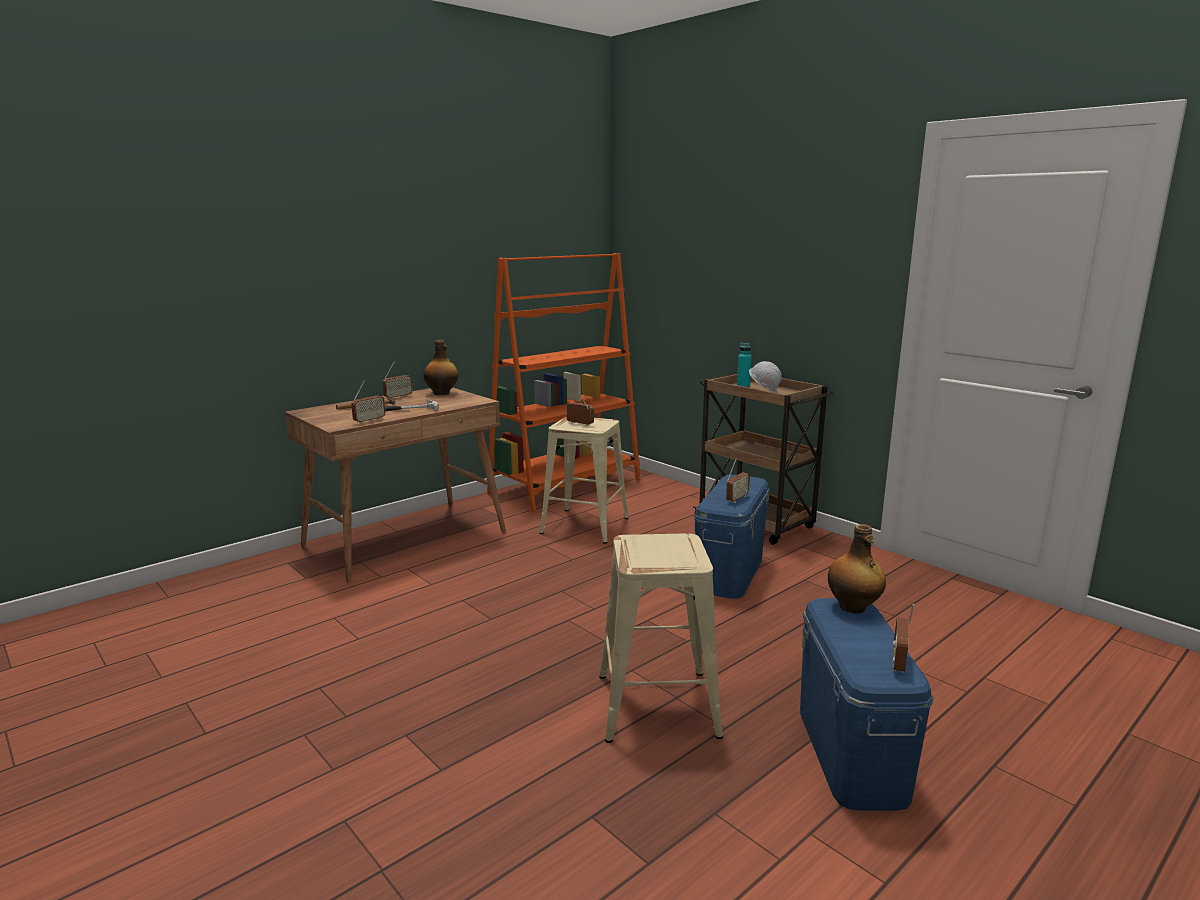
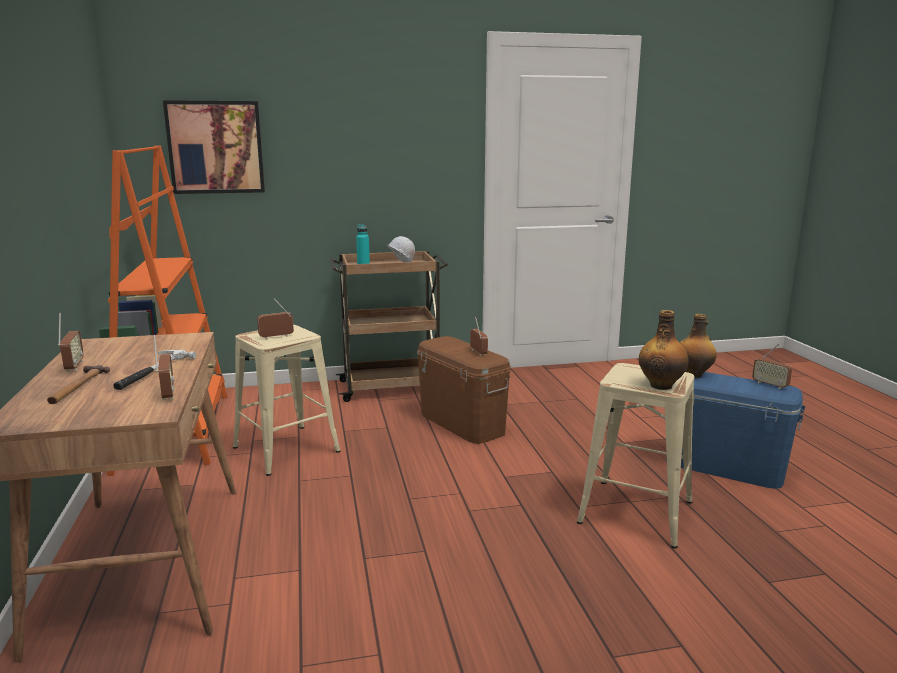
camera: 60 degrees left, 0 degrees up
bottle [423,340,458,395] -> bottle moved to [639,310,688,390]
blue storage box [694,475,769,599] -> brown storage box [417,336,511,444]
none -> picture [163,100,265,194]

